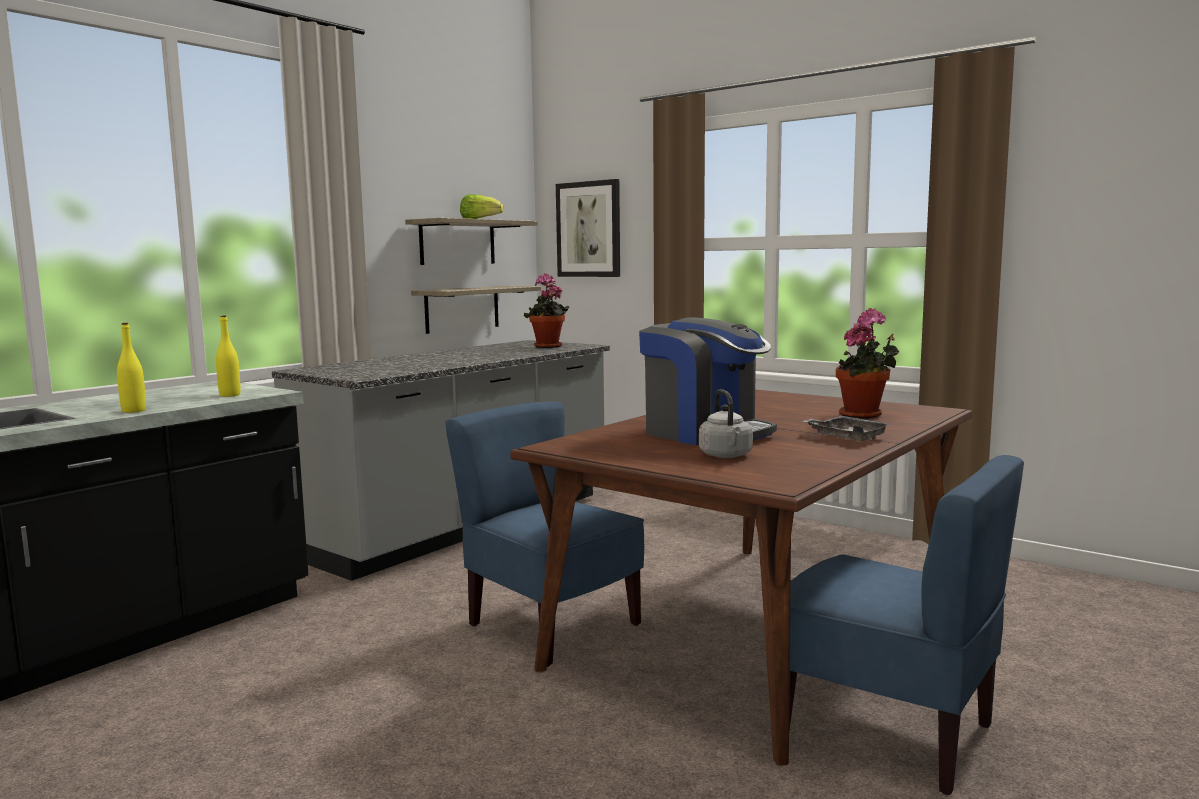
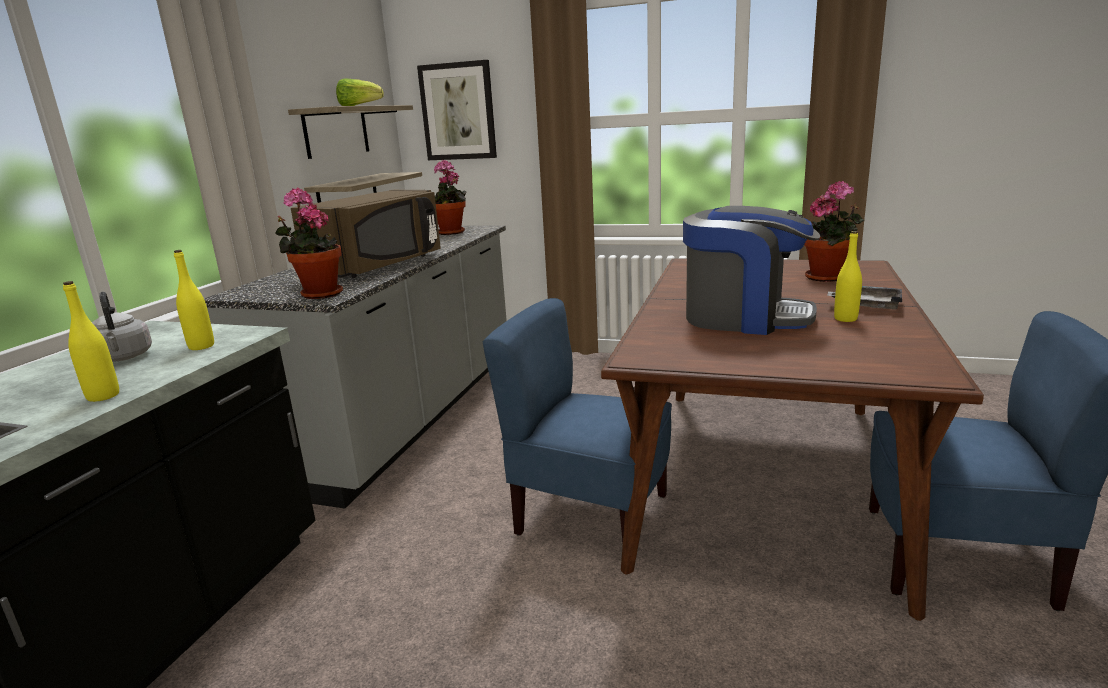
camera: 20 degrees left, 10 degrees up
grey kettle [699,389,753,458] -> grey kettle moved to [92,292,152,362]
none -> potted plant [275,188,343,299]
none -> brown microwave [291,190,441,278]
none -> yellow bottle [834,231,862,322]

